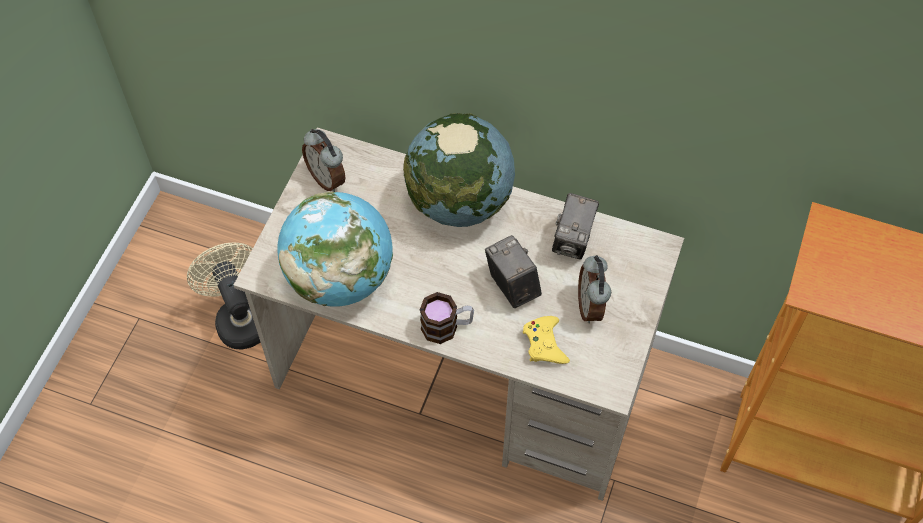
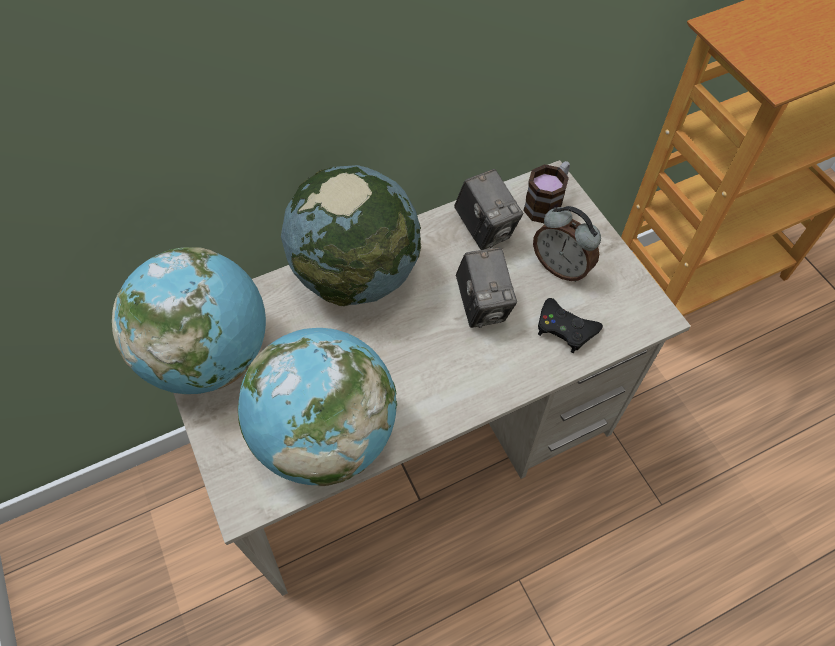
camera: 45 degrees left, 0 degrees up
beige fan [187,243,261,349] -> none
alarm clock [302,129,345,192] -> globe [112,247,266,394]
mug [420,292,474,344] -> mug moved to [523,161,570,223]
camera [485,235,542,309] -> camera turned 120 degrees counterclockwise [456,247,517,328]
yellow game controller [523,316,570,364] -> black game controller [538,298,603,353]

